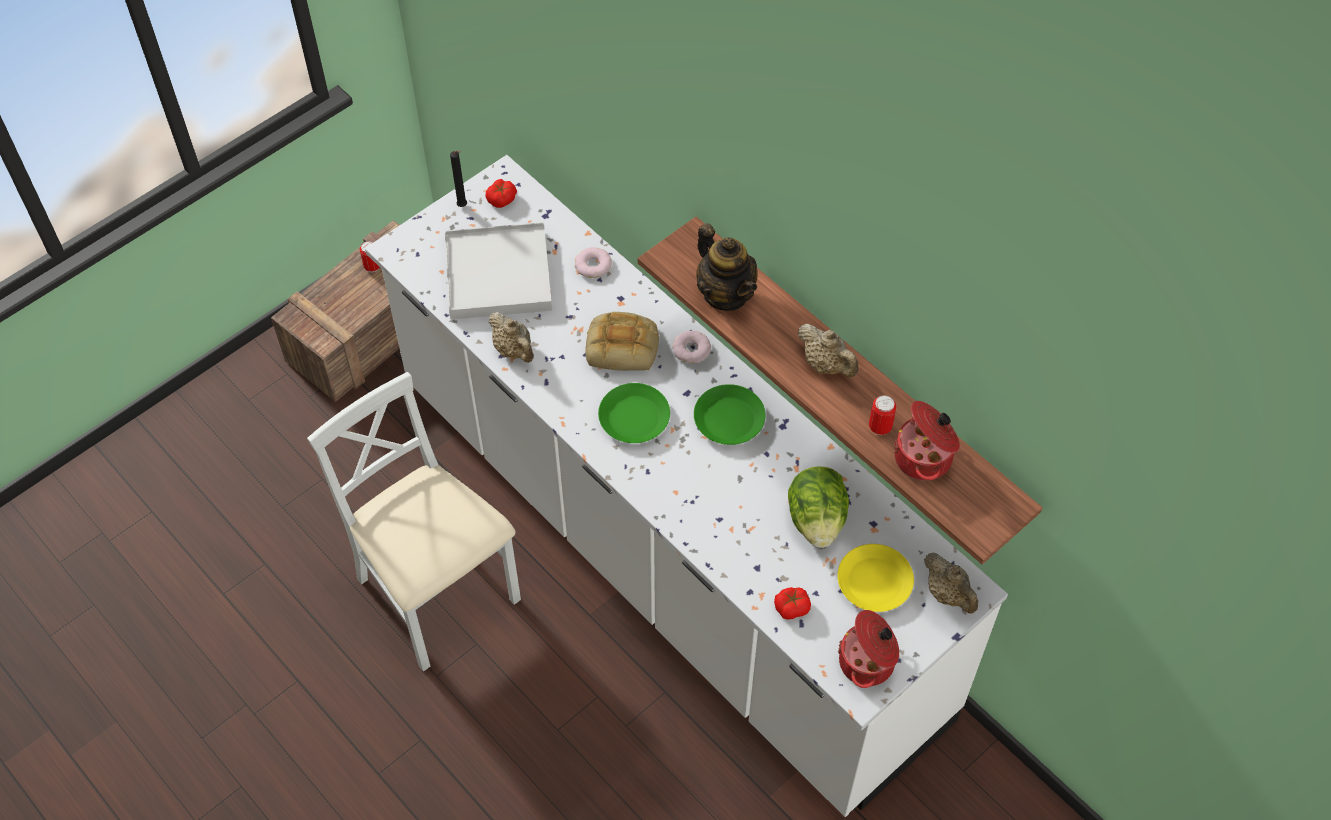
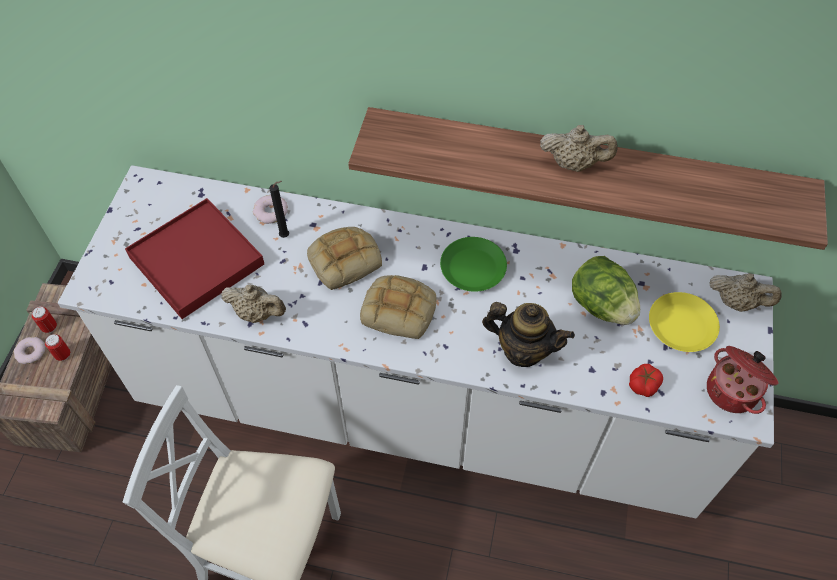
camera: 35 degrees left, 0 degrees up
white tray [445,222,552,320] -> red tray [125,198,264,319]
black candle [450,150,467,207] -> black candle moved to [269,181,289,238]
tomato [485,179,517,208] -> none
green plate [598,383,670,443] -> bread [360,275,436,339]
donut [672,331,711,363] -> donut moved to [14,337,46,364]
teapot [696,223,758,311] -> teapot moved to [482,302,575,367]
can [869,395,896,435] -> can moved to [45,334,70,361]
cooking pot [894,401,960,481] -> none

